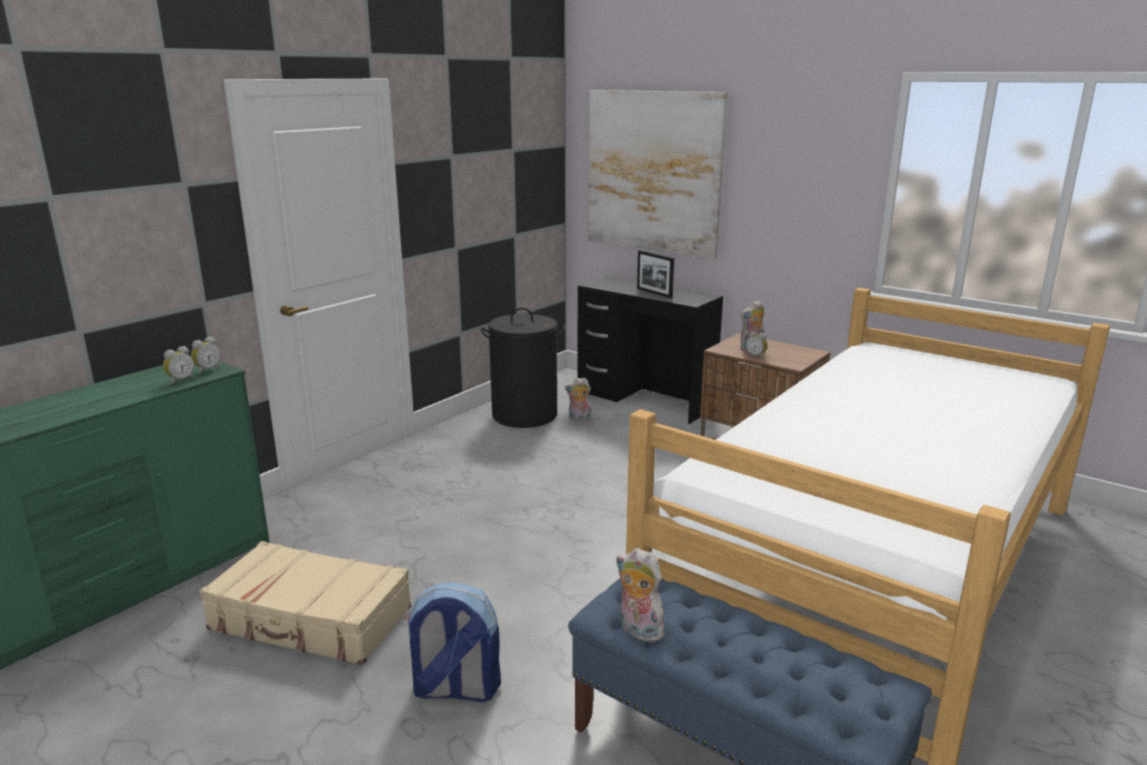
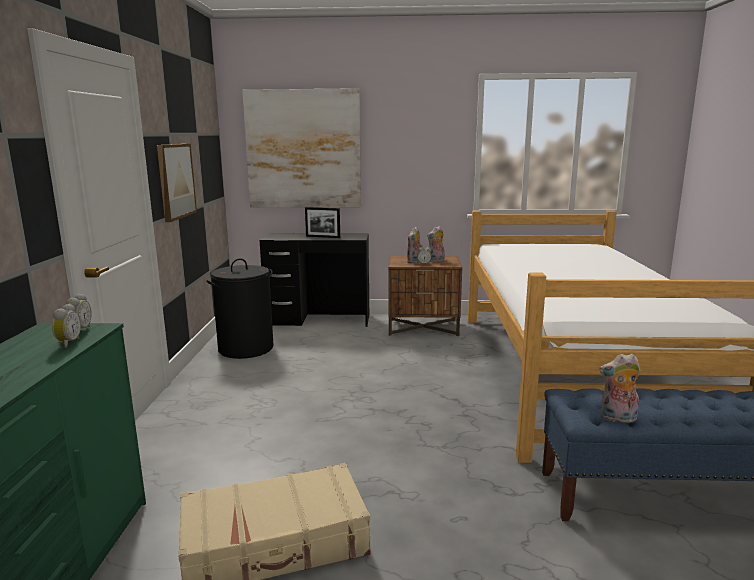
camera: 35 degrees left, 5 degrees down
backpack [405,582,501,702] -> none
plush toy [565,378,592,422] -> plush toy moved to [427,226,445,262]
none -> picture [157,144,197,222]

